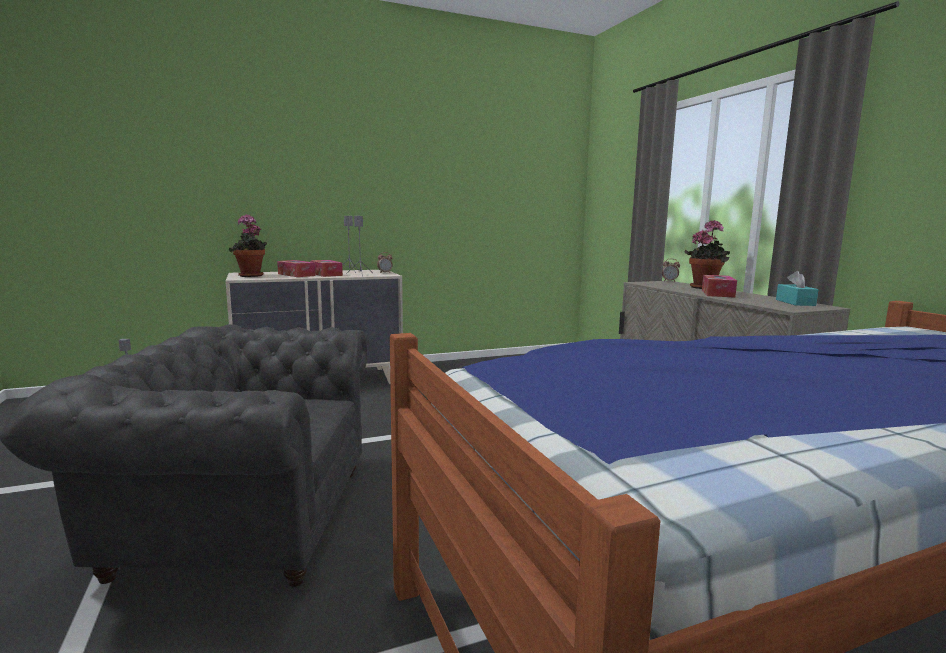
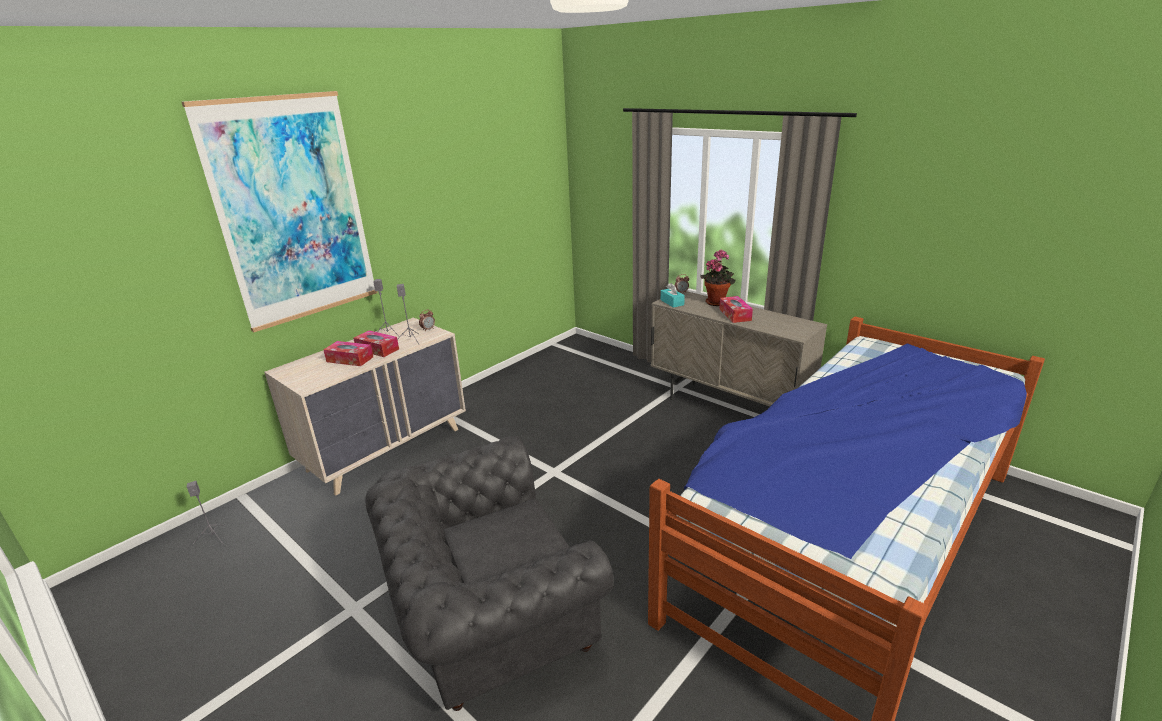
camera: 25 degrees left, 15 degrees up
potted plant [229,214,267,277] -> none
turquoise tissue box [776,271,818,306] -> turquoise tissue box moved to [661,283,685,308]
none -> picture [182,91,377,332]

